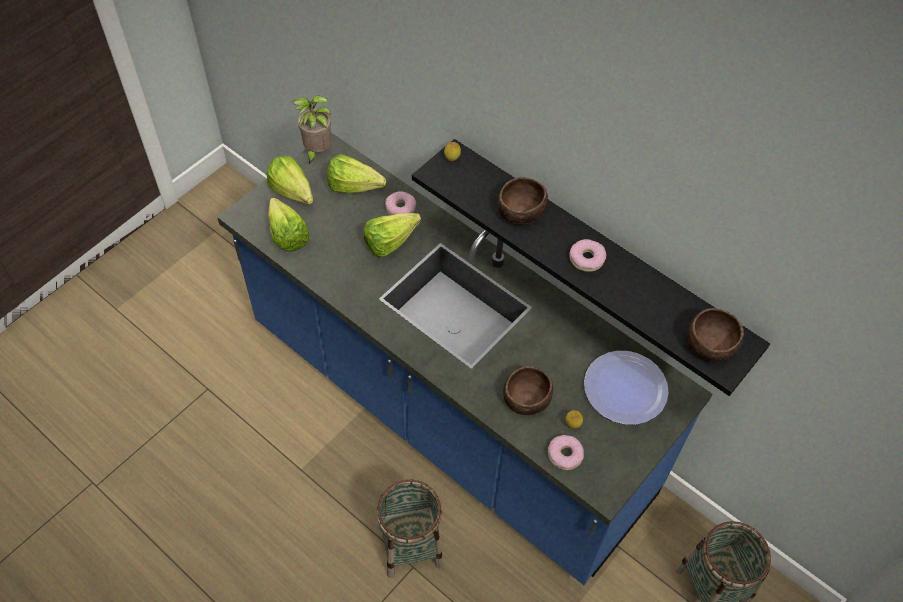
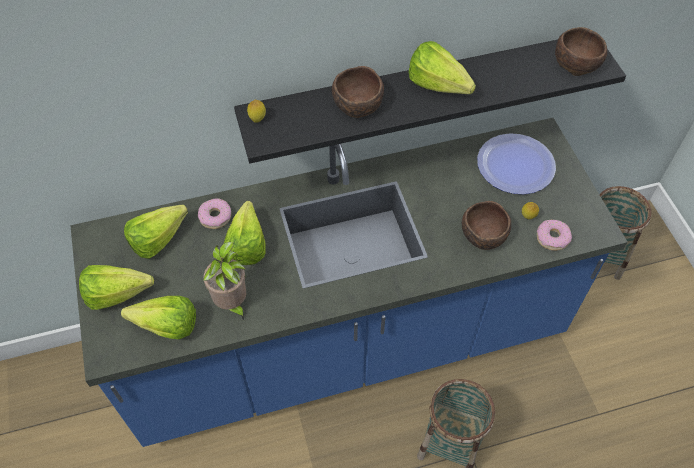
camera: 55 degrees left, 0 degrees up
potted plant [292,96,331,165] -> potted plant moved to [203,242,246,321]
donut [569,239,606,272] -> lettuce [409,41,476,94]

